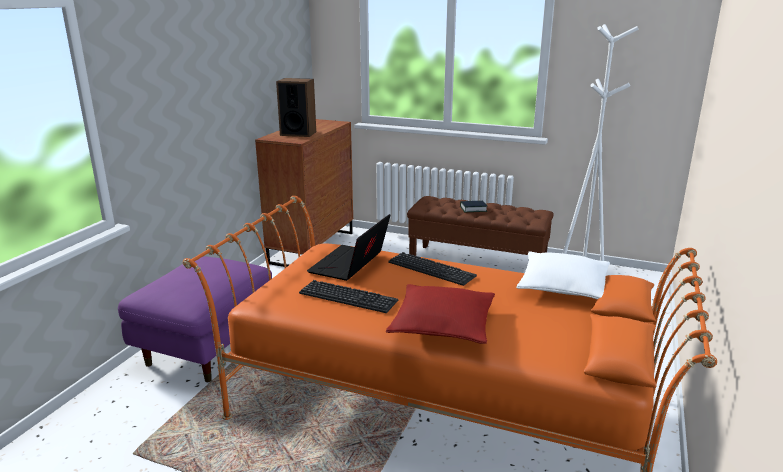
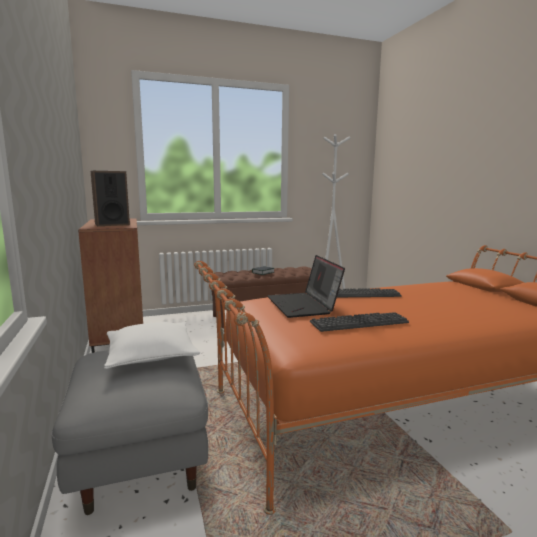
camera: 40 degrees left, 10 degrees down
purple ottoman [118,256,272,382] -> grey ottoman [52,350,208,515]
red pillow [386,284,495,344] -> none
white pillow [516,252,610,300] -> white pillow moved to [104,322,200,369]

